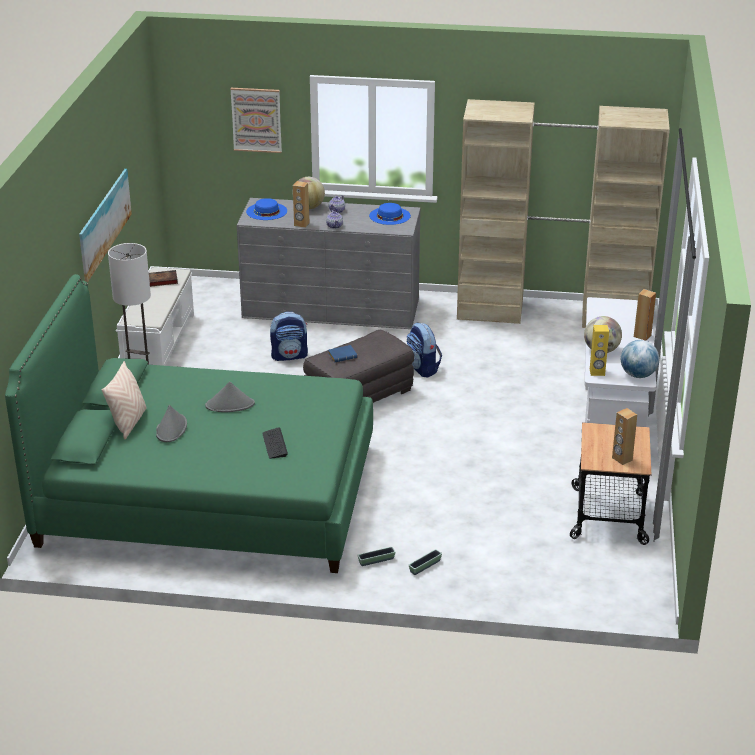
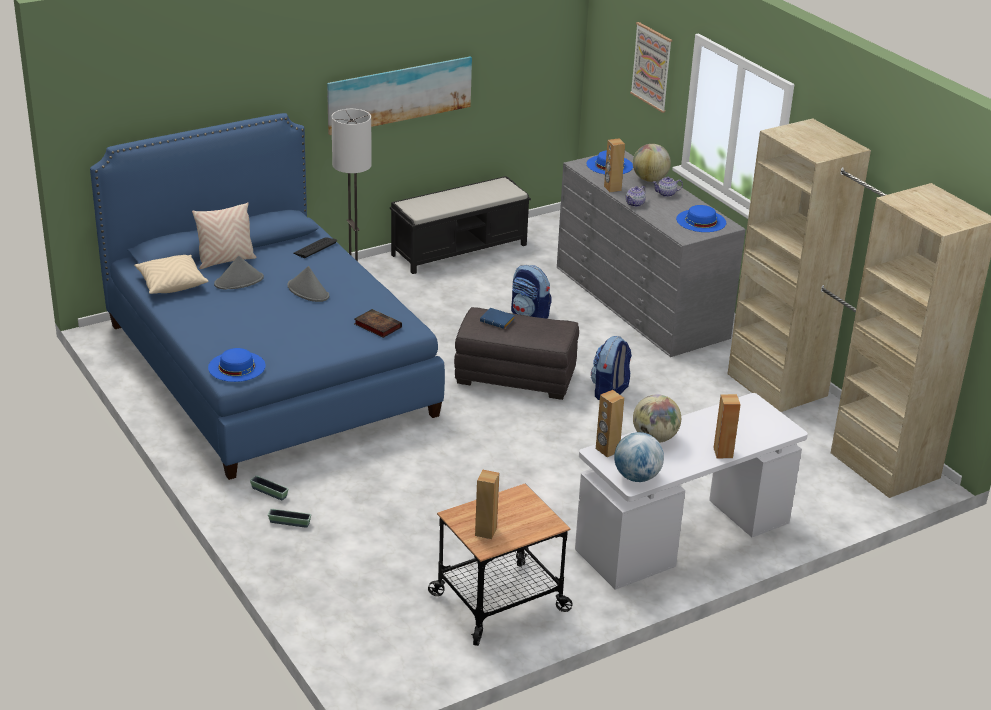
camera: 50 degrees right, 0 degrees up
green bed [5,274,373,573] -> blue bed [90,113,445,480]
white bench [116,266,194,366] -> black bench [390,176,531,274]
book [149,270,178,287] -> book moved to [354,309,402,338]
keyboard [262,427,288,459] -> keyboard moved to [293,238,337,258]
yellow speaker [590,325,609,376] -> brown speaker [596,390,624,457]
none -> beige pillow [134,255,208,294]
none -> blue hat [208,348,266,382]

